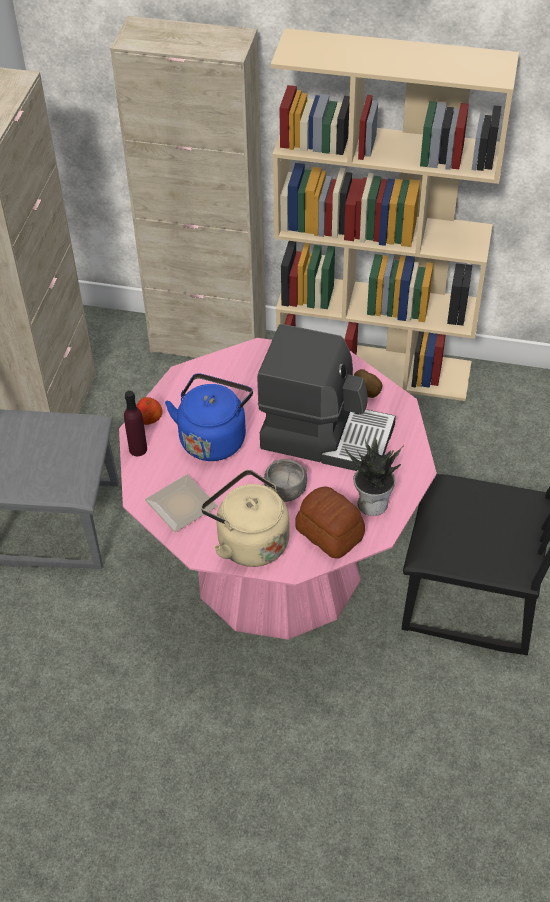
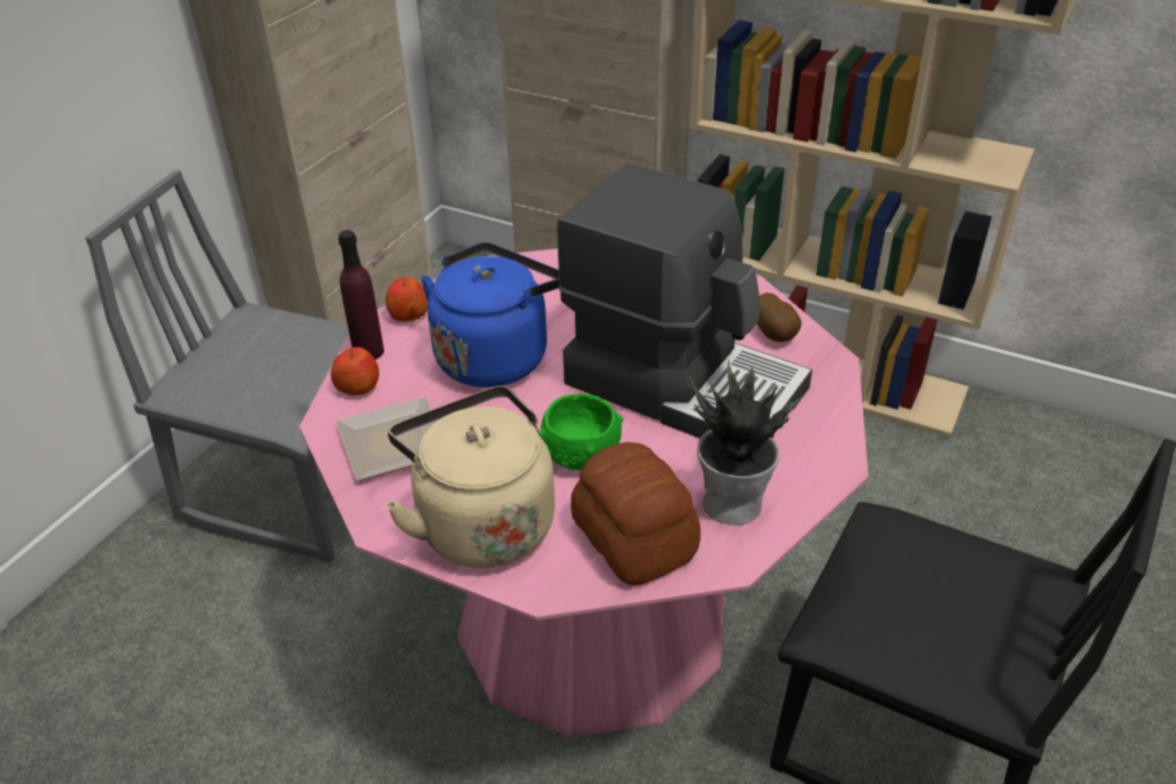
camera: 15 degrees right, 10 degrees down
grey bowl [264,459,307,502] -> green bowl [538,393,623,470]
none -> apple [331,347,379,396]

